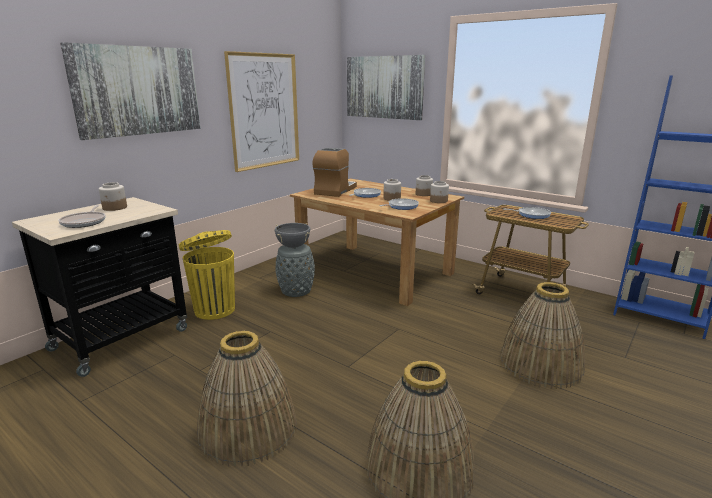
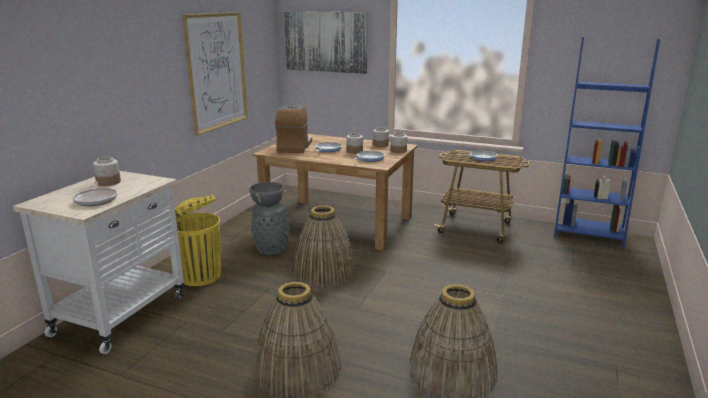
camera: 15 degrees left, 0 degrees up
black cart [12,197,188,377] -> white cart [13,171,184,354]
picture [60,42,200,140] -> none
basket [500,282,585,389] -> basket moved to [292,206,356,288]

